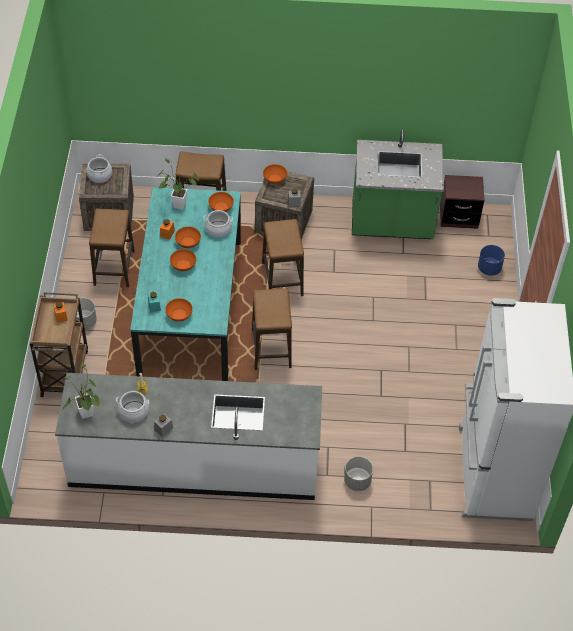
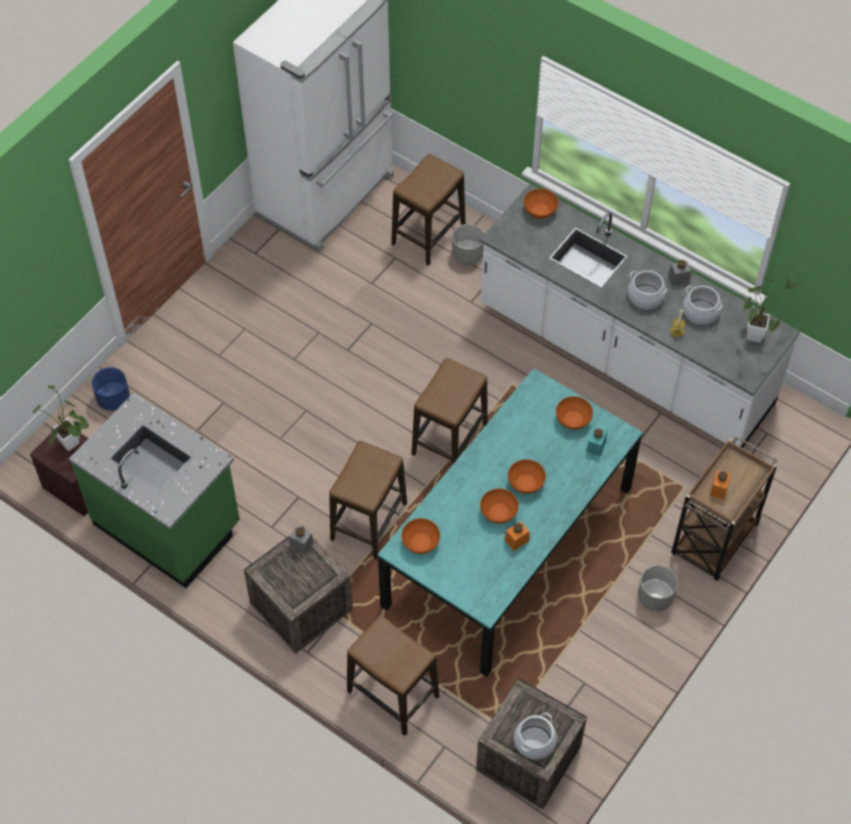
camera: 145 degrees left, 5 degrees up
stool [89,209,135,287] -> stool moved to [391,154,465,266]
potted plant [158,158,199,210] -> potted plant moved to [33,385,90,451]
cooking pot [203,210,233,238] -> cooking pot moved to [628,270,667,309]
orange bowl [263,164,287,184] -> orange bowl moved to [524,189,558,218]

